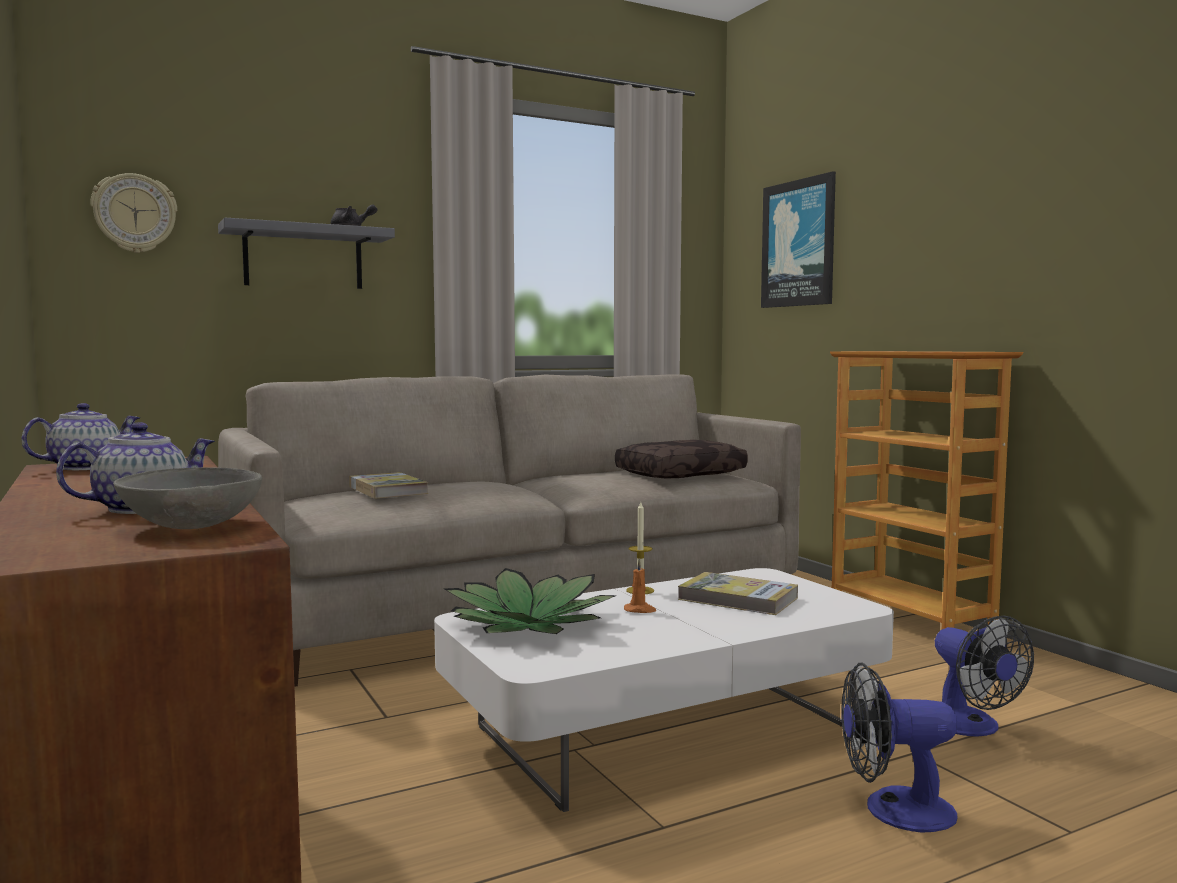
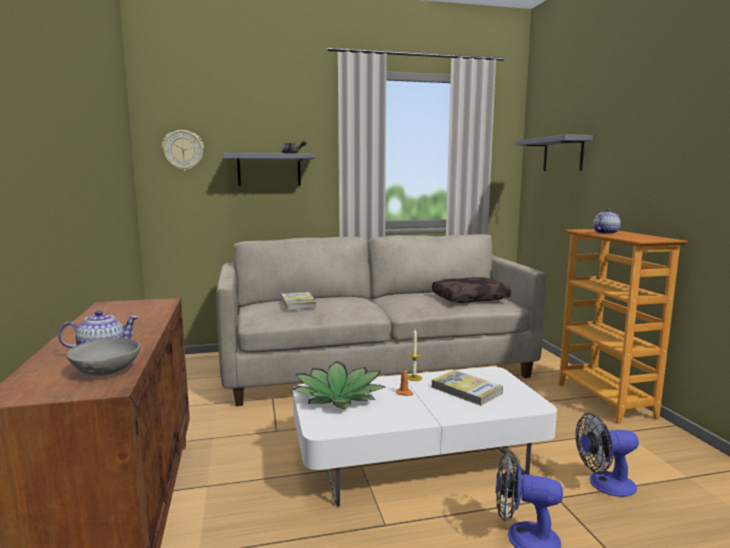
camera: 15 degrees right, 5 degrees up
teapot [21,403,140,470] -> teapot moved to [593,209,621,234]
picture [761,171,836,308] -> grey shelf [515,134,593,171]
fan [935,616,1034,737] -> fan turned 90 degrees clockwise [576,413,639,497]

